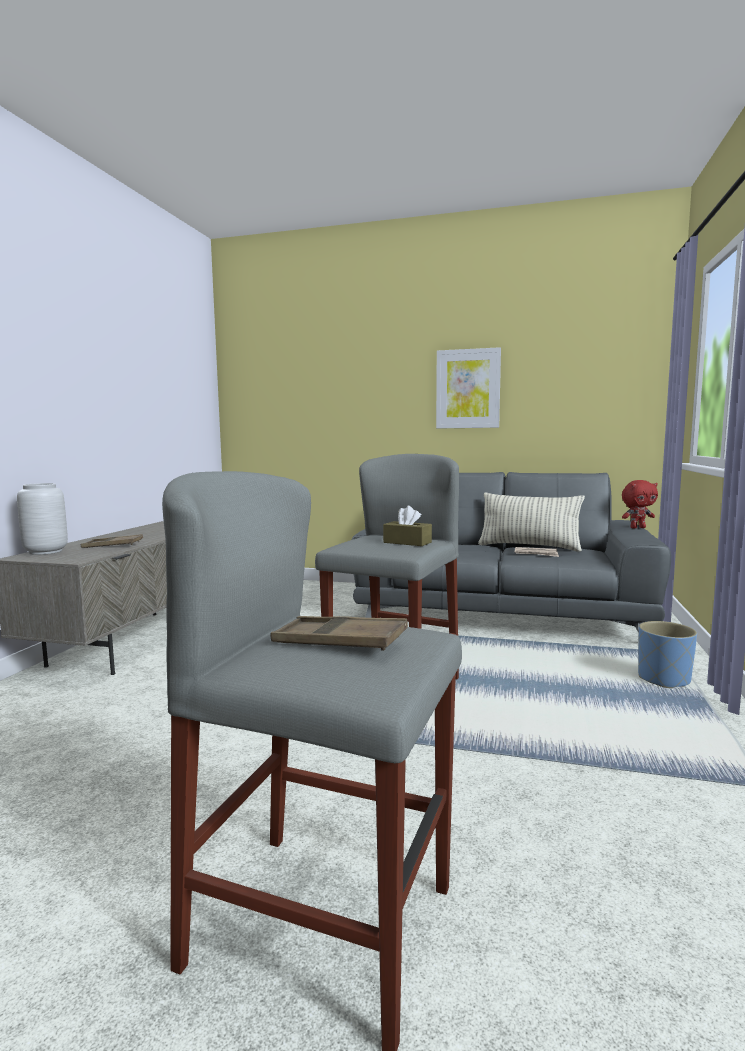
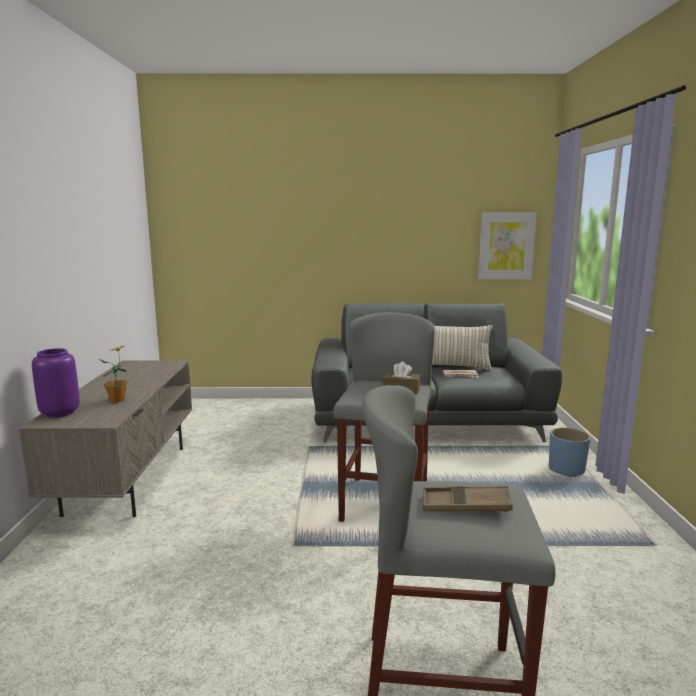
camera: 15 degrees left, 5 degrees up
grey vase [17,483,68,555] -> purple vase [32,348,80,418]
brown tray [81,534,143,548] -> potted plant [98,346,127,402]
picture [436,347,501,429] -> picture moved to [478,212,537,279]
red plush toy [622,480,658,528] -> none

